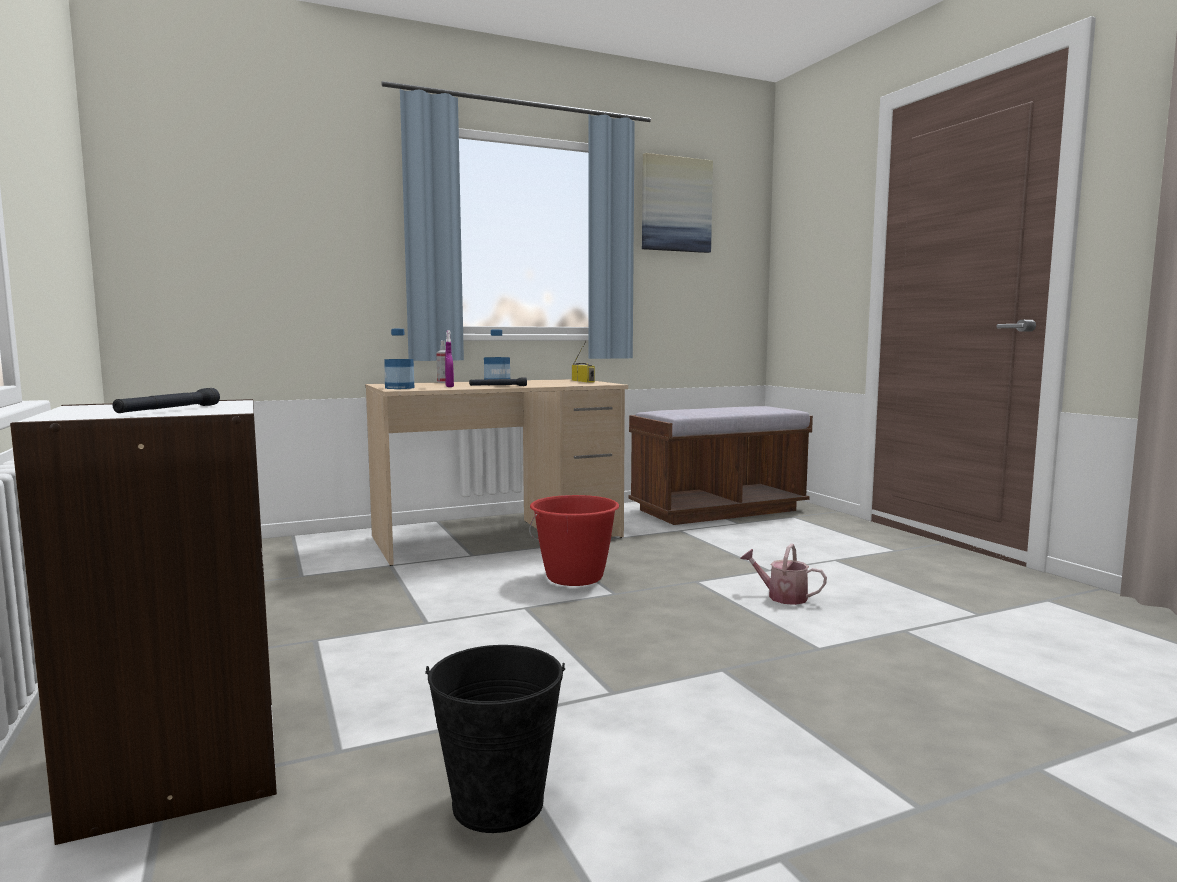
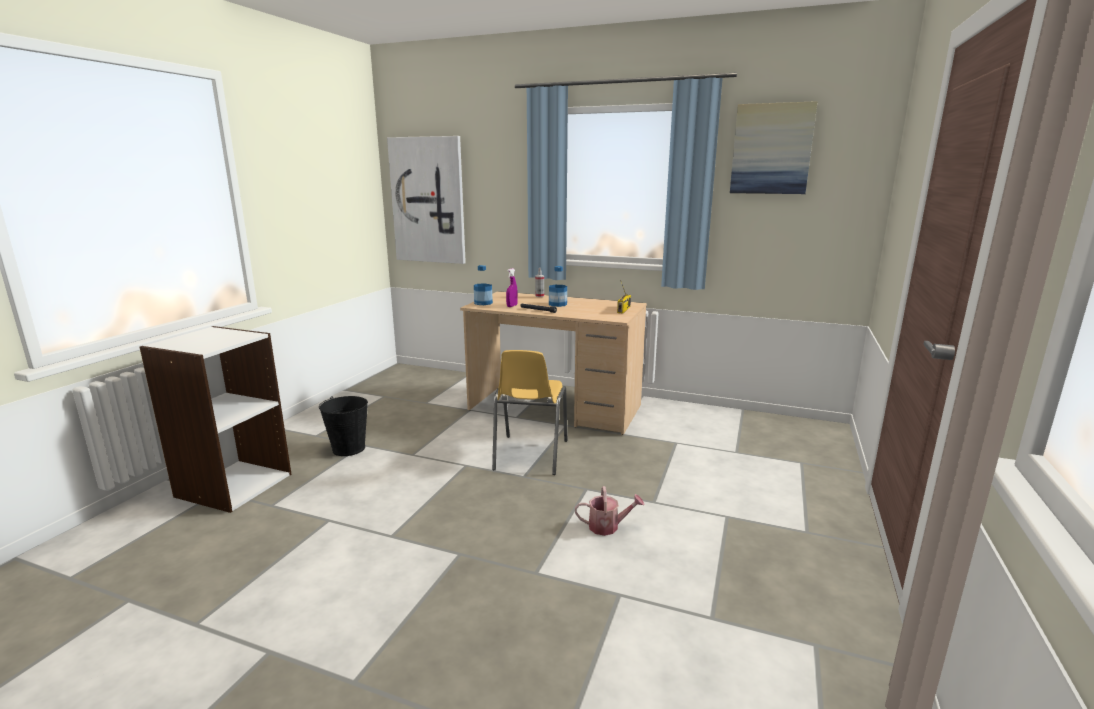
camera: 45 degrees right, 10 degrees up
black flashlight [113,388,220,413] -> none
black bucket [425,645,565,833] -> black bucket moved to [319,396,368,456]
red bucket [529,495,619,586] -> yellow chair [492,350,567,475]
brown bench [629,406,813,525] -> none
watering can [740,544,827,605] -> watering can turned 105 degrees clockwise [575,486,644,536]
none -> picture [387,136,466,264]

